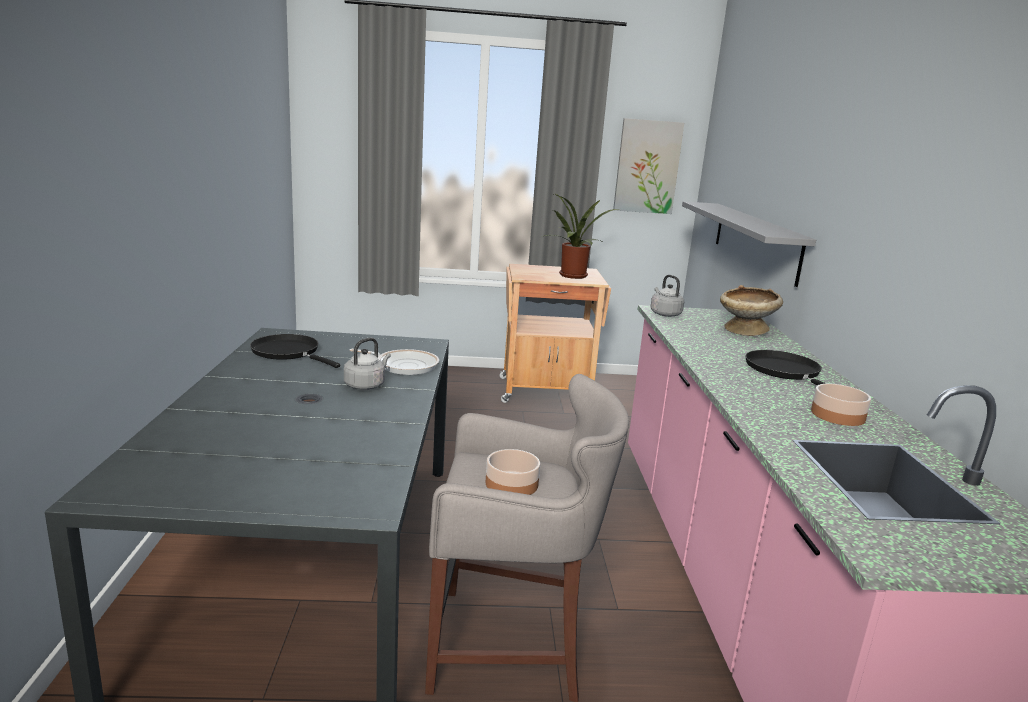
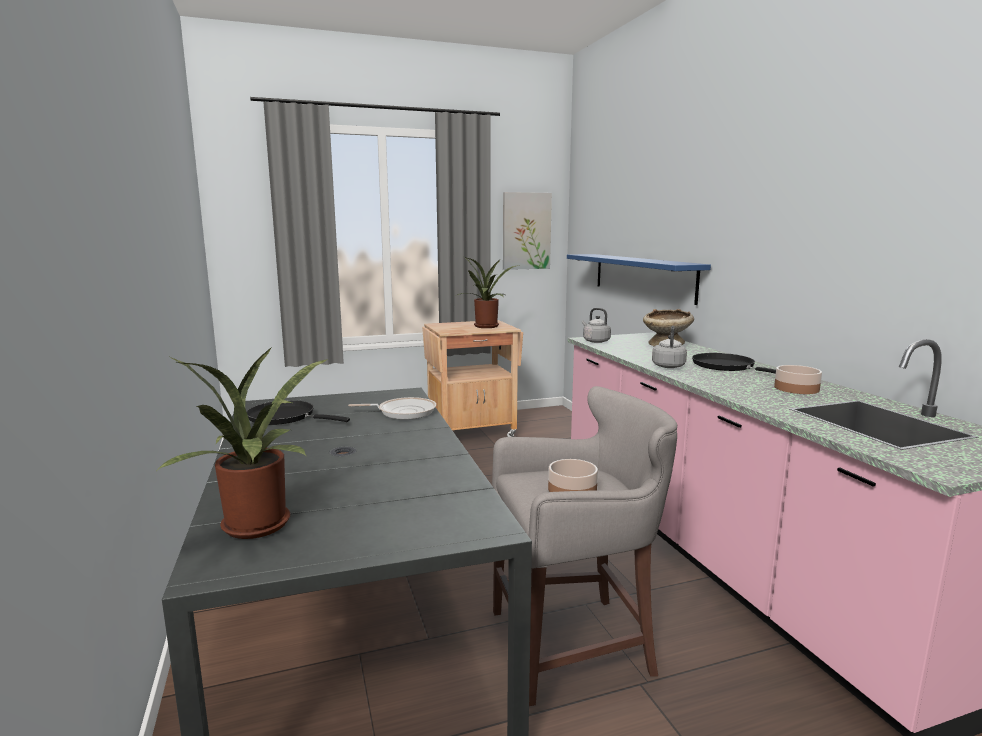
camera: 15 degrees left, 5 degrees down
grey kettle [344,338,391,390] -> grey kettle moved to [652,326,687,368]
grey shelf [682,201,816,287] -> blue shelf [567,254,711,305]
none -> potted plant [157,347,328,539]

